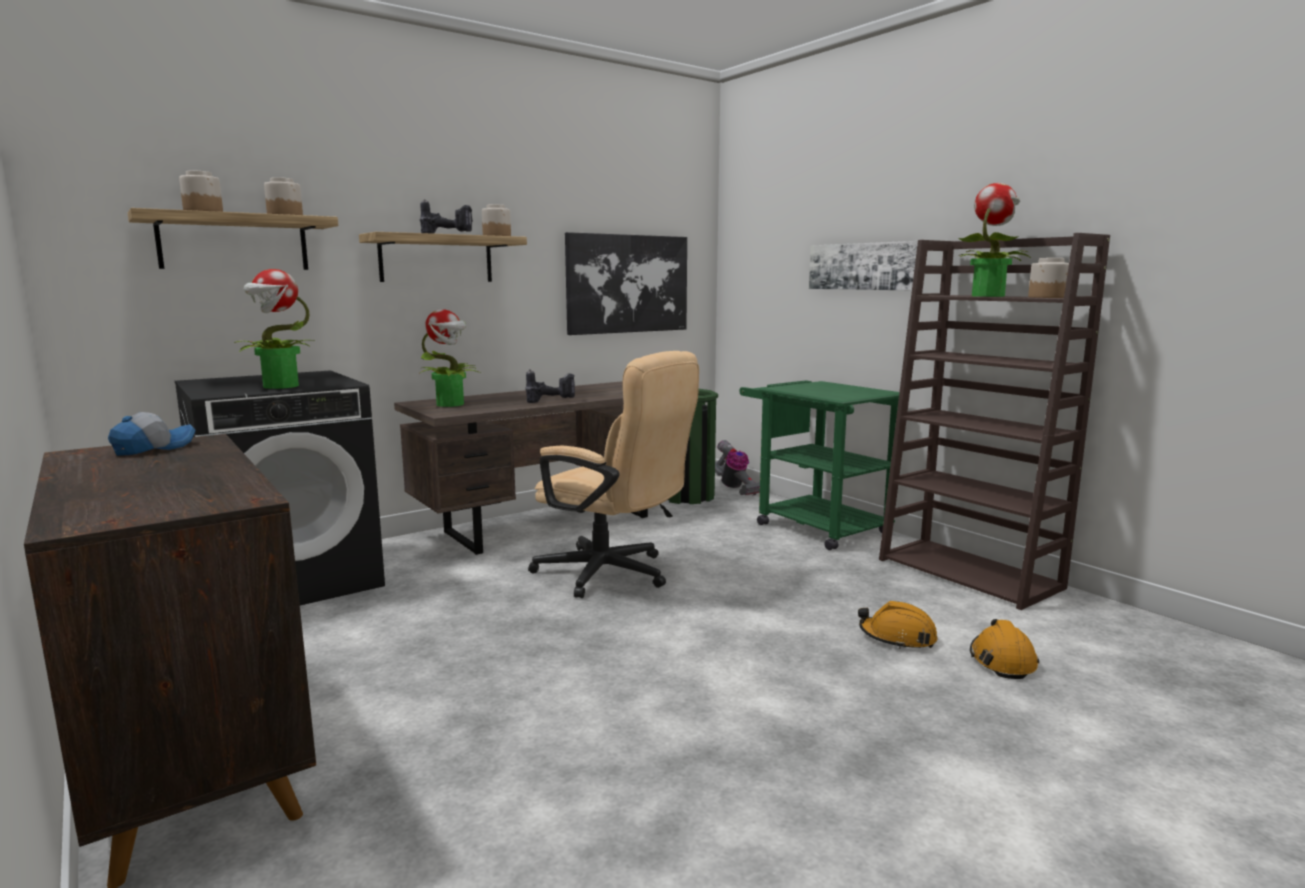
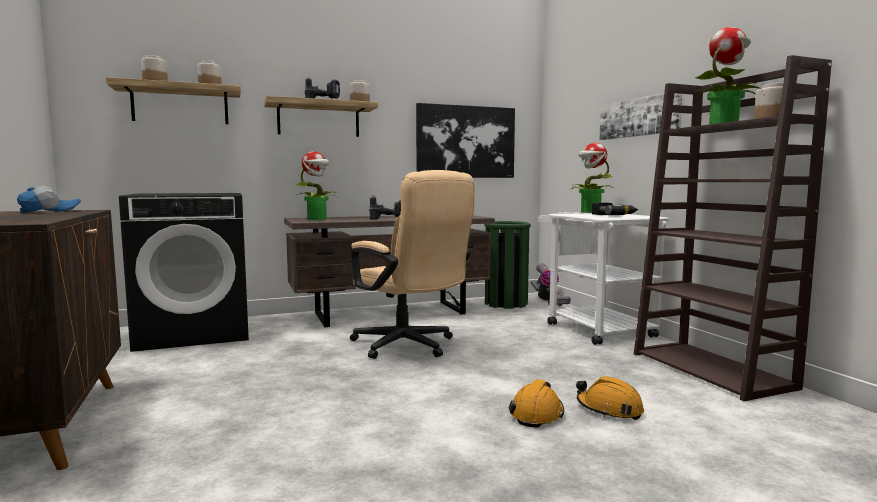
camera: 15 degrees right, 5 degrees down
potted plant [234,269,315,389] -> potted plant moved to [569,143,613,213]
green cart [740,380,899,550] -> white cart [538,212,669,345]
orange hard hat [970,619,1039,679] -> orange hard hat moved to [509,379,564,428]
none -> power drill [592,203,638,215]

